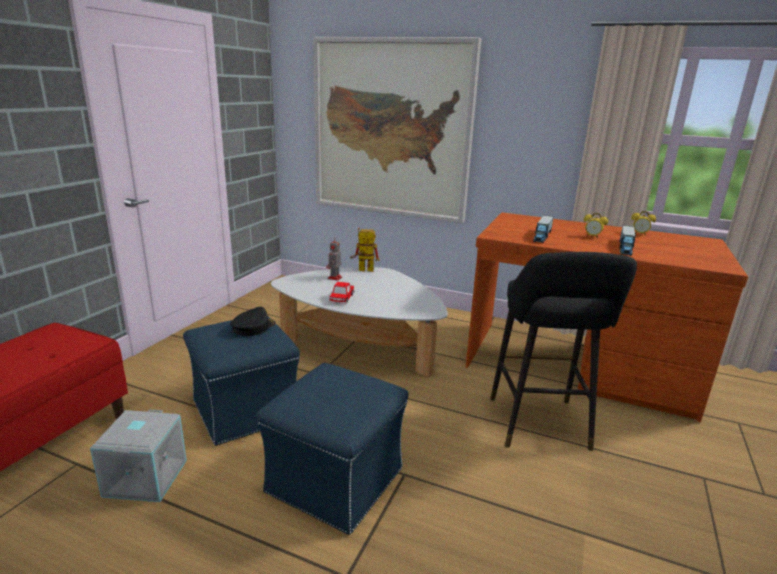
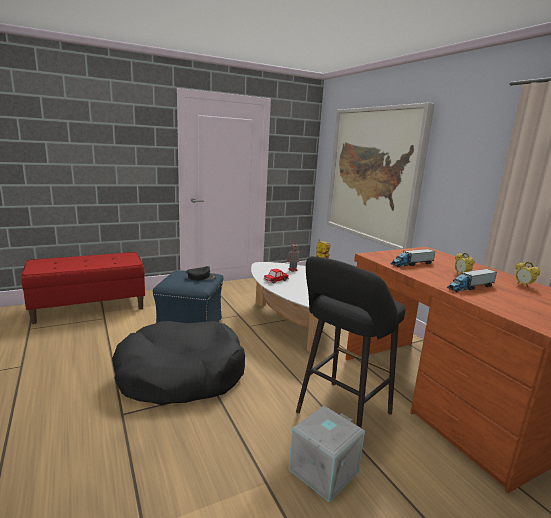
camera: 40 degrees right, 5 degrees down
grey storage box [90,409,187,502] -> grey storage box moved to [289,406,365,502]
blue ottoman [256,363,408,535] -> black dog bed [112,321,245,405]

